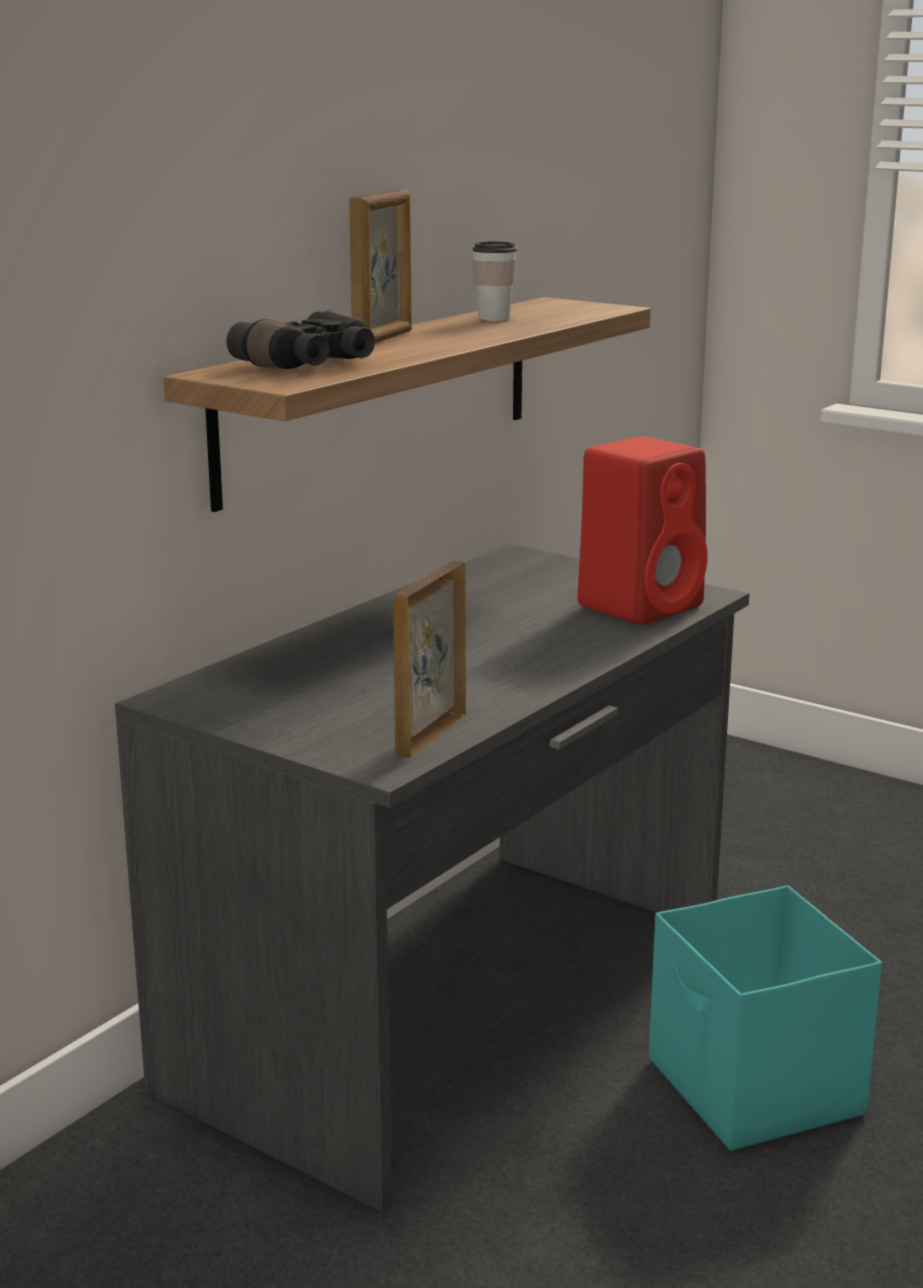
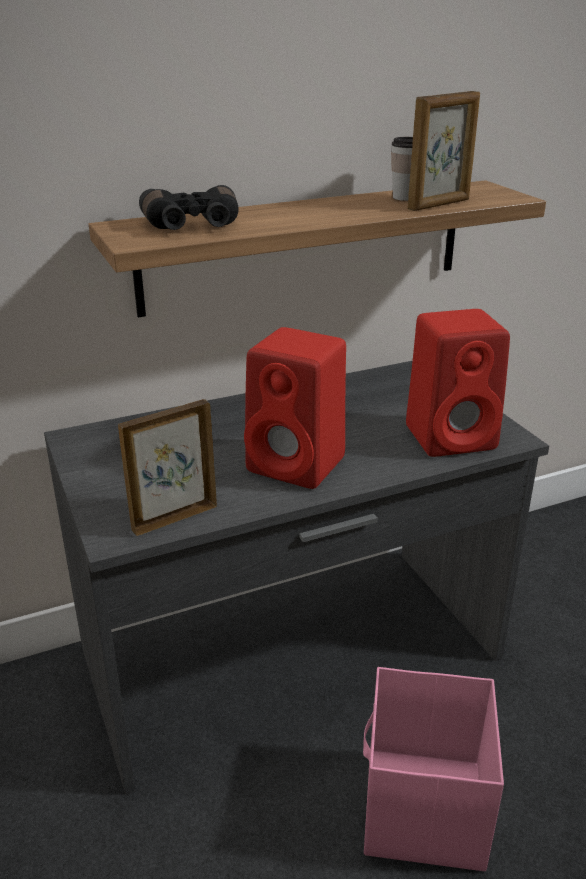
camera: 30 degrees right, 10 degrees up
picture frame [349,189,412,343] -> picture frame moved to [408,91,480,211]
turquoise storage box [649,885,882,1151] -> pink storage box [363,667,504,871]
none -> red speaker [244,327,346,489]

